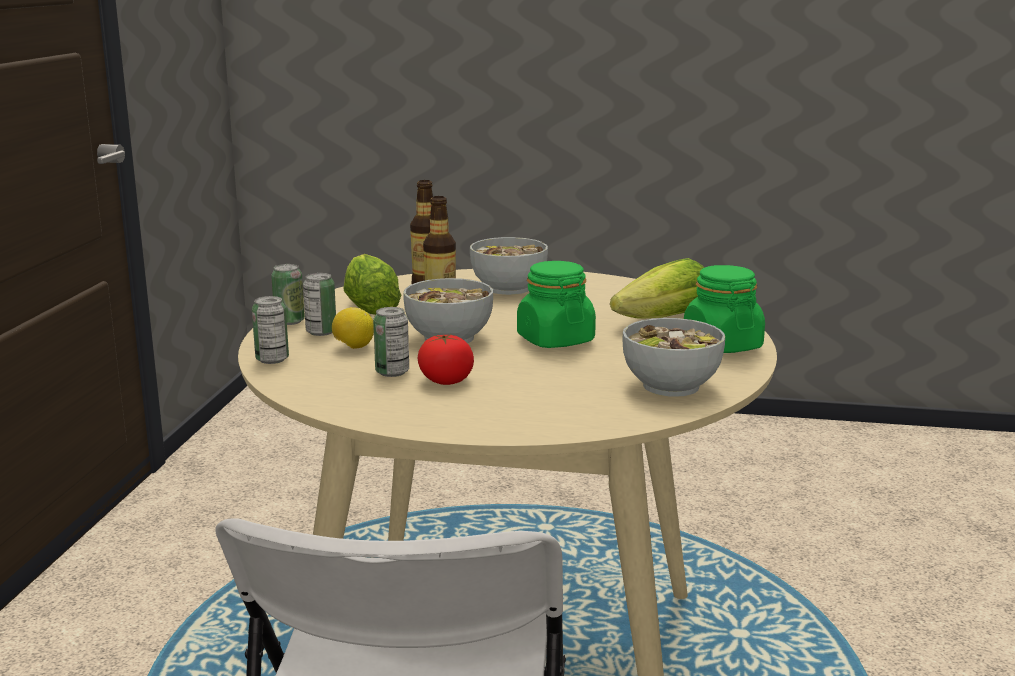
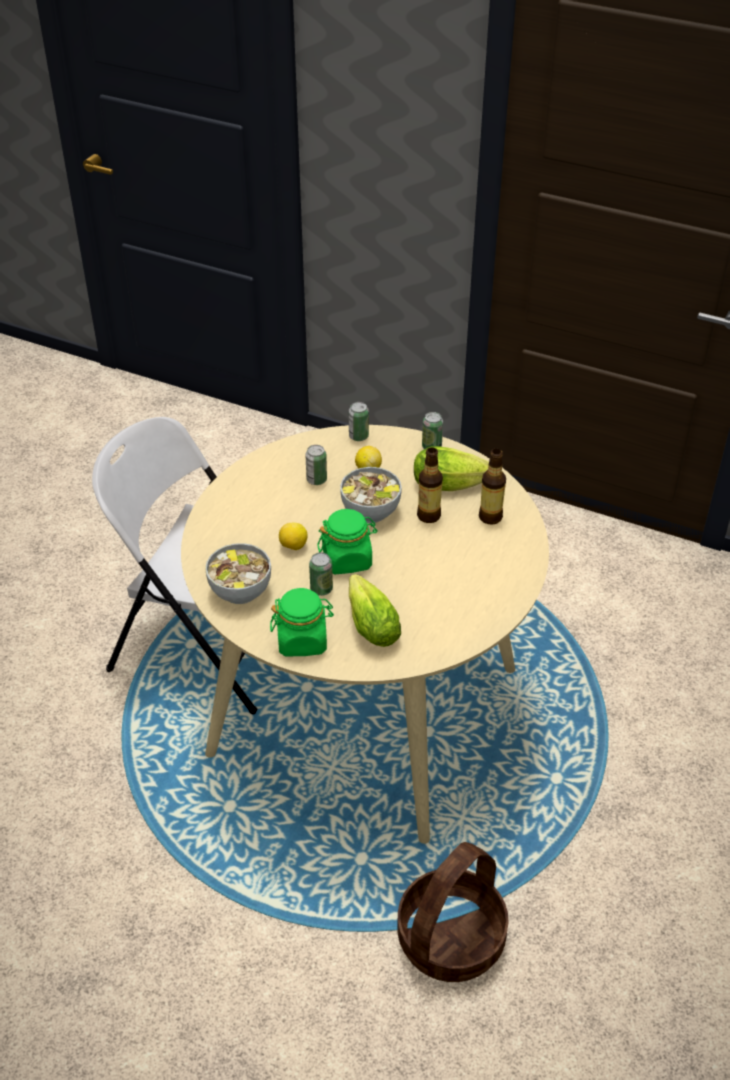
camera: 105 degrees right, 25 degrees up
can [303,273,336,336] -> can moved to [309,552,333,596]
tomato [418,334,474,385] -> none
bowl [470,237,548,295] -> none
none -> lemon [279,522,307,550]
none -> basket [397,842,509,982]

